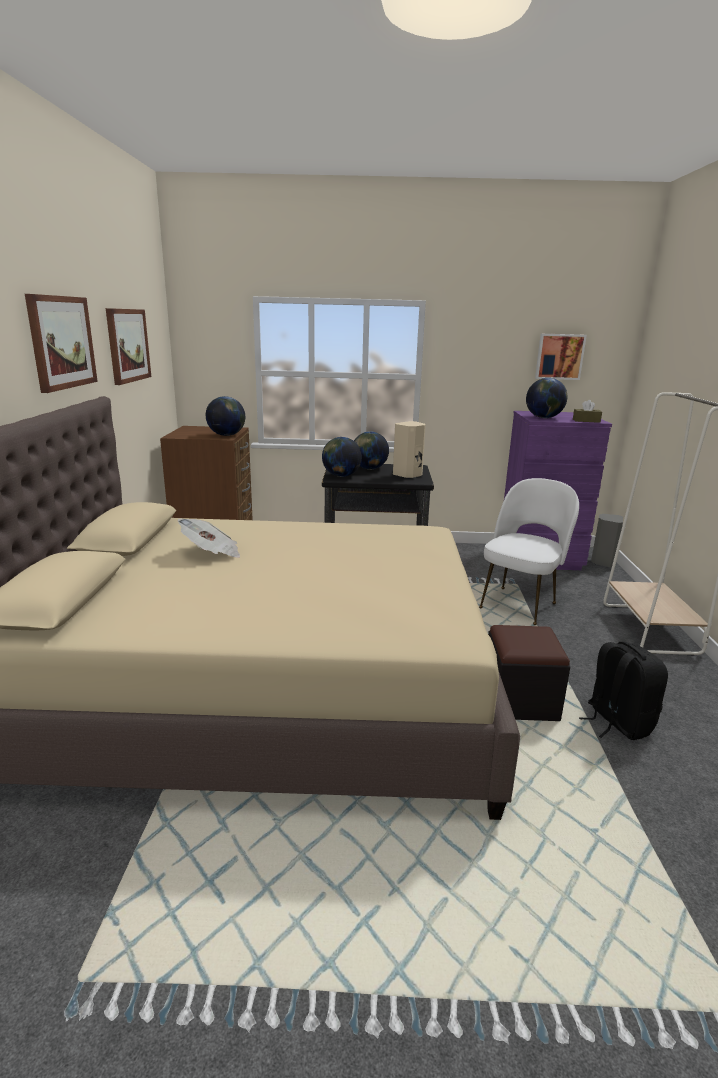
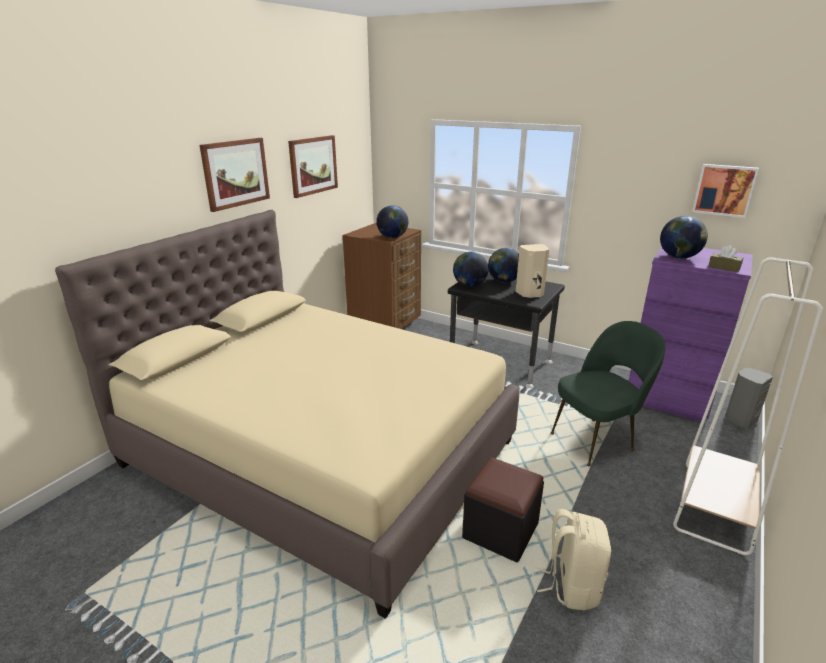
camera: 30 degrees right, 5 degrees up
newspaper [177,519,240,558] -> none
white chair [479,478,579,625] -> green chair [551,321,665,466]
black backpack [579,642,668,740] -> beige backpack [536,509,611,610]

